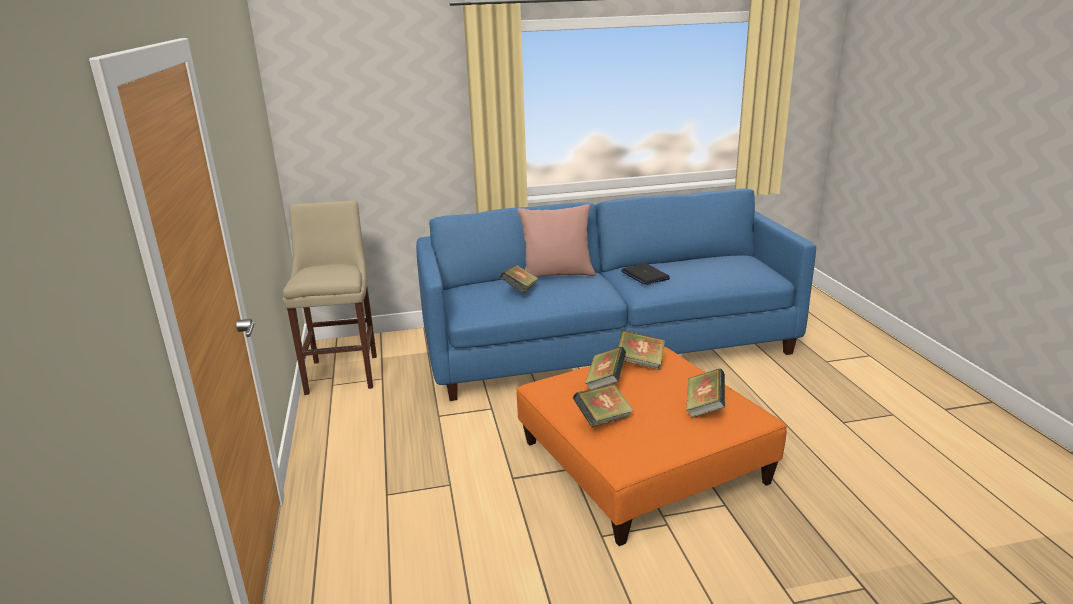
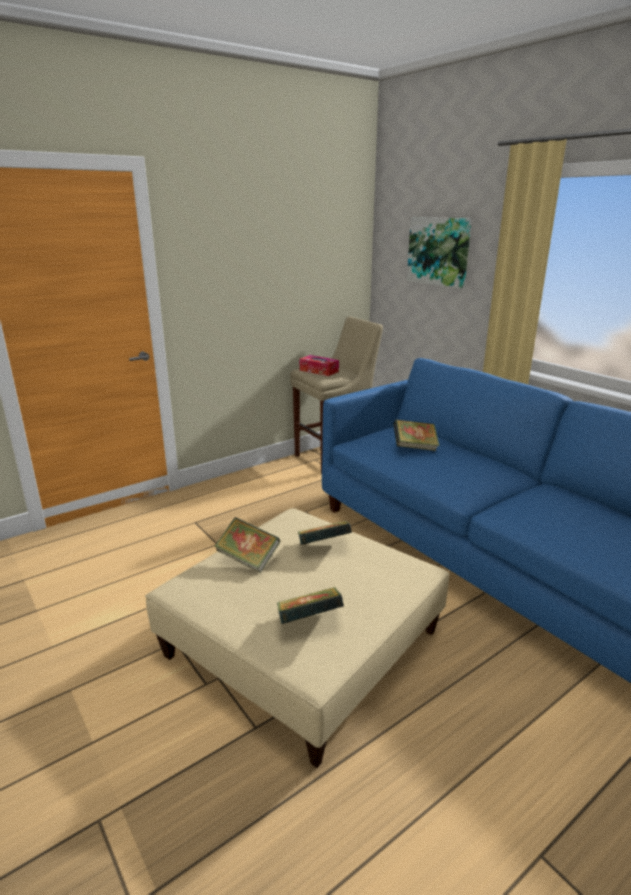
camera: 65 degrees right, 0 degrees up
orange ottoman [516,346,787,546] -> beige ottoman [145,508,450,768]
pink pillow [518,204,595,278] -> none
book [618,330,665,370] -> none
laptop [621,263,670,285] -> none
none -> tissue box [300,355,339,376]
none -> picture [407,217,472,289]

